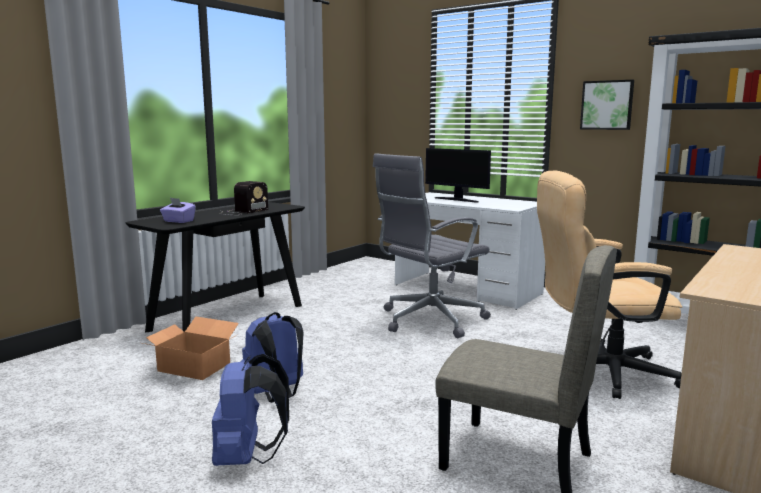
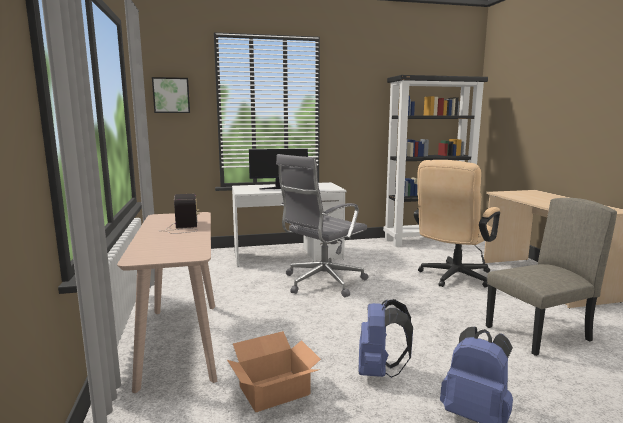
camera: 50 degrees left, 0 degrees up
black console table [126,202,305,332] -> beige console table [117,212,217,393]
purple tissue box [160,198,196,223] -> none
grey office chair [373,153,491,338] -> grey office chair turned 45 degrees clockwise [276,154,369,297]
picture [580,80,634,130] -> picture moved to [152,77,190,113]

